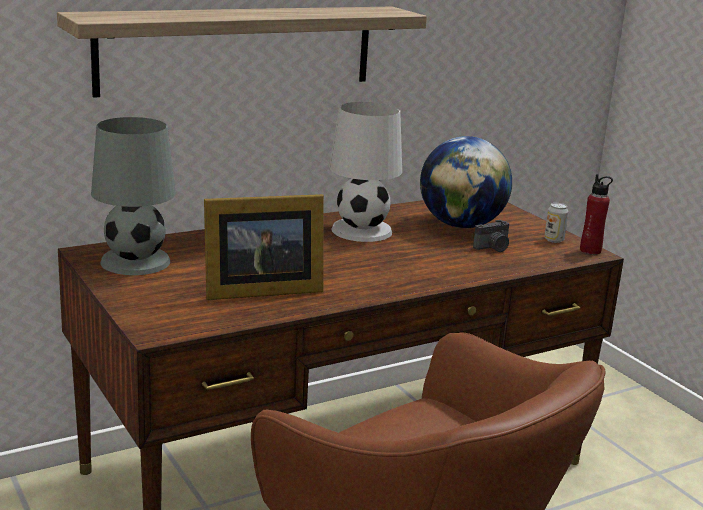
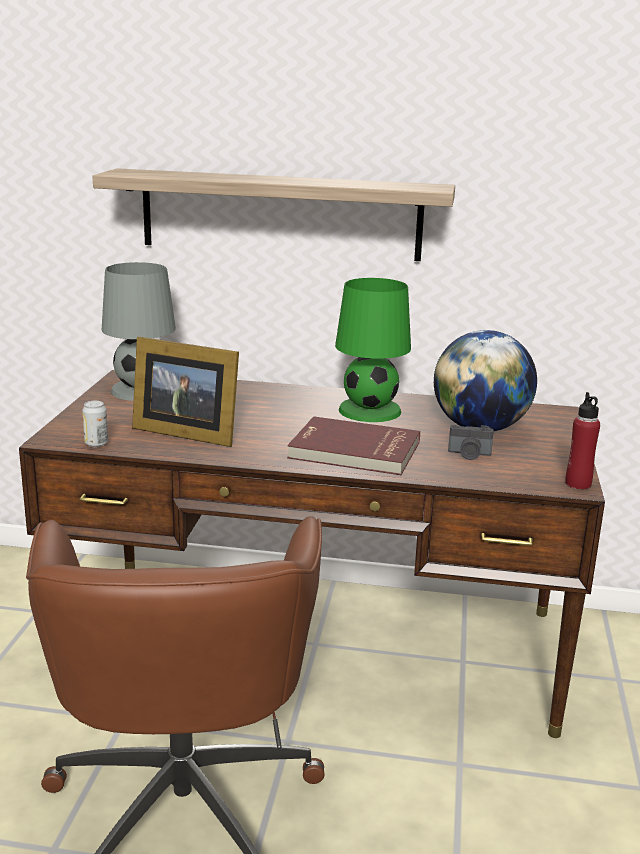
camera: 40 degrees right, 0 degrees up
white table lamp [329,102,402,242] -> green table lamp [335,278,411,422]
can [544,203,569,243] -> can moved to [82,401,108,447]
none -> red book [287,416,420,475]

